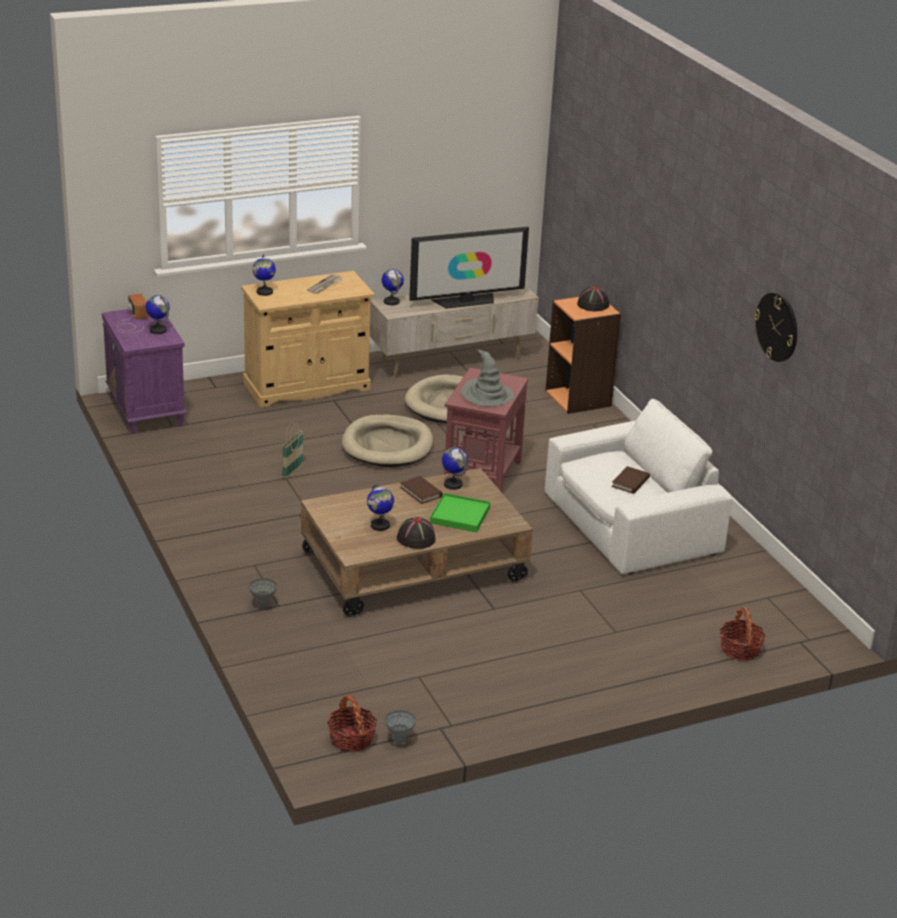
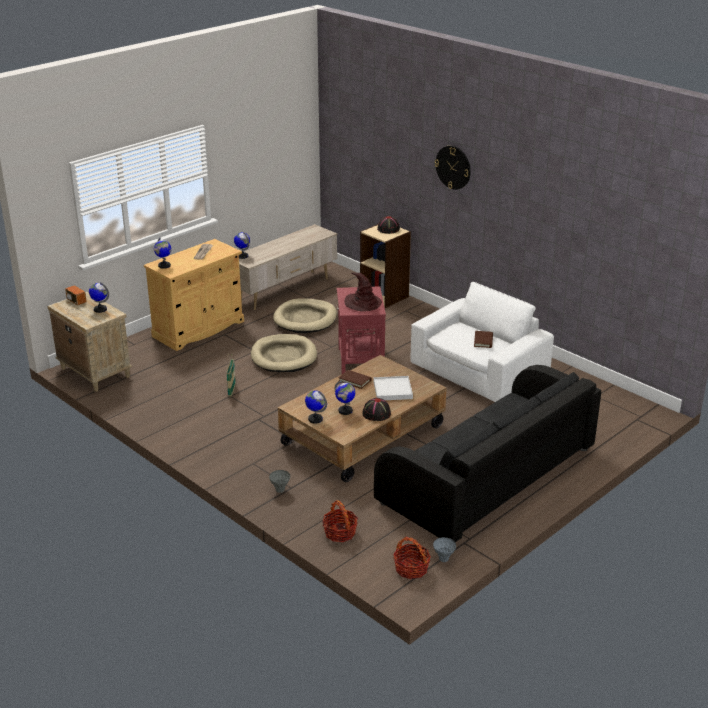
camera: 20 degrees left, 0 degrees up
purple nightstand [102,309,187,434] -> beige nightstand [47,292,133,392]
television [409,226,529,309] -> none
green tray [430,493,490,532] -> white tray [374,376,413,400]
globe [442,447,468,490] -> globe moved to [305,390,327,423]
grey hat [461,350,514,406] -> brown hat [345,273,382,312]
orange bookcase [545,296,621,414] -> beige bookcase [360,224,411,308]
basket [720,607,766,660] -> basket moved to [322,500,358,542]
wall clock [754,292,797,362] -> wall clock moved to [435,146,471,190]
none -> black sofa [374,365,601,542]

